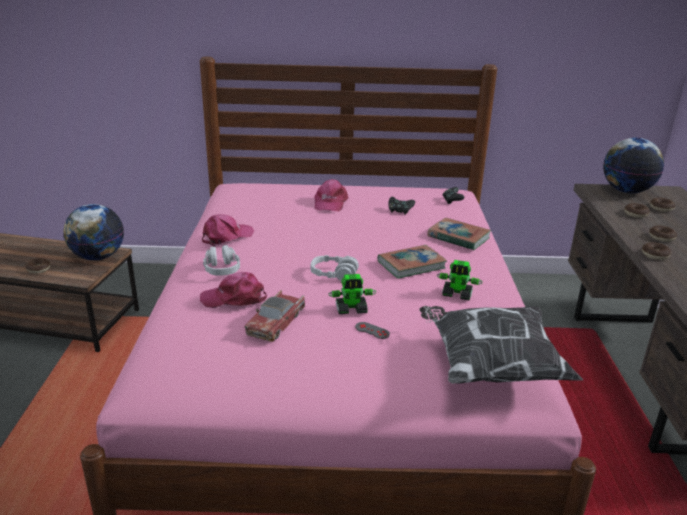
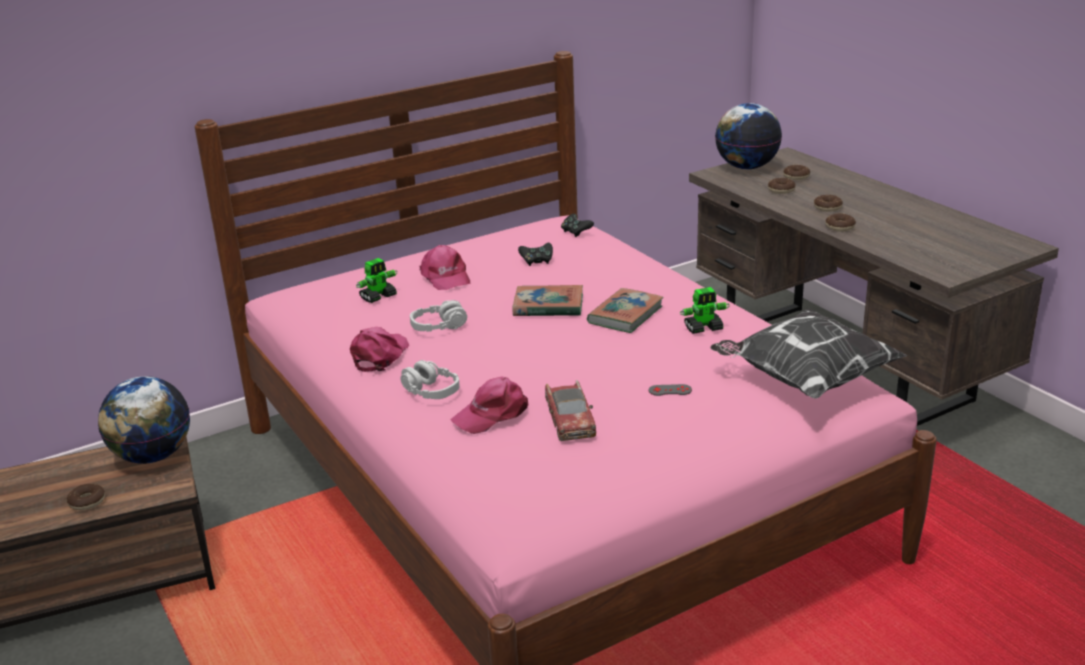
camera: 30 degrees left, 0 degrees up
grey headphones [311,255,359,281] -> grey headphones moved to [410,300,467,332]
toy robot [329,274,376,314] -> toy robot moved to [356,258,398,303]
book [427,218,491,251] -> book moved to [513,285,583,316]

